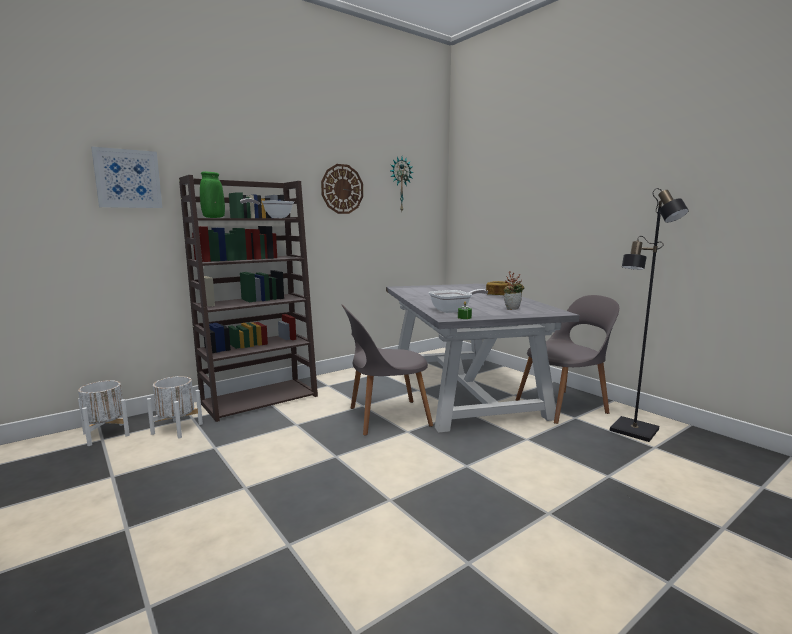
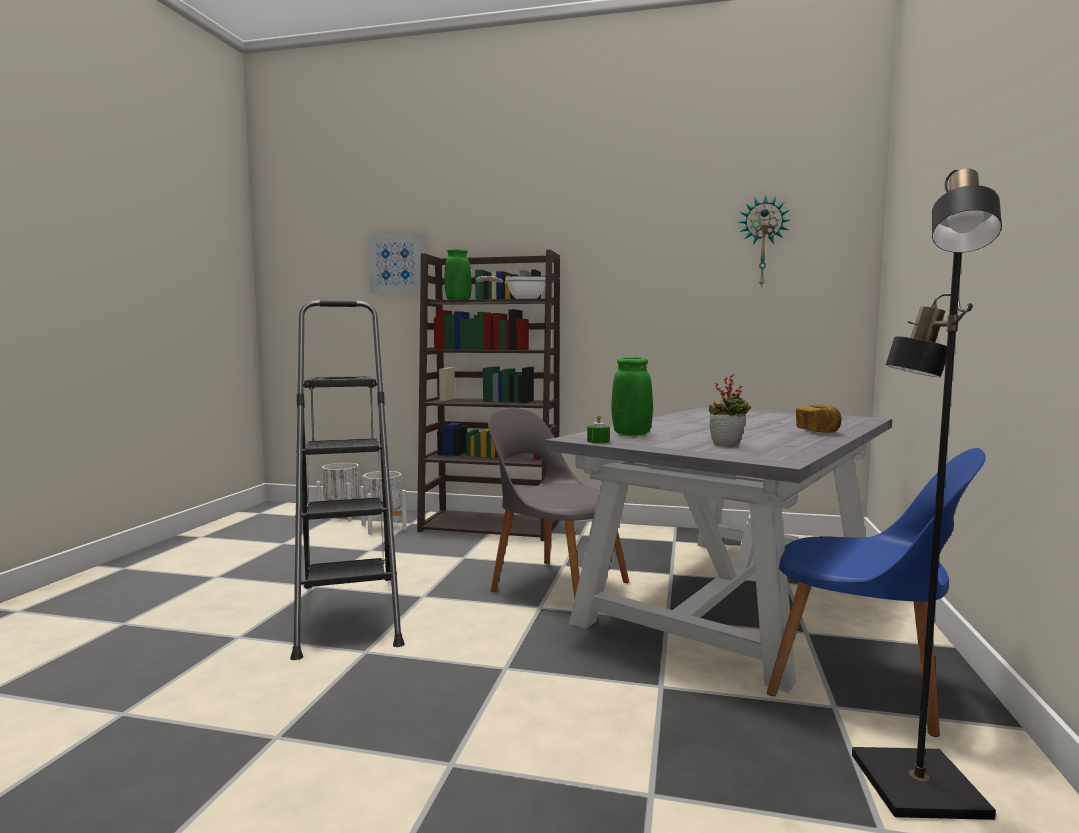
camera: 50 degrees right, 5 degrees down
wall clock [321,164,363,214] -> none
frying pan [429,289,488,313] -> green vase [611,358,653,436]
grey chair [516,295,619,424] -> blue chair [767,448,986,737]
none -> step ladder [290,300,405,660]

